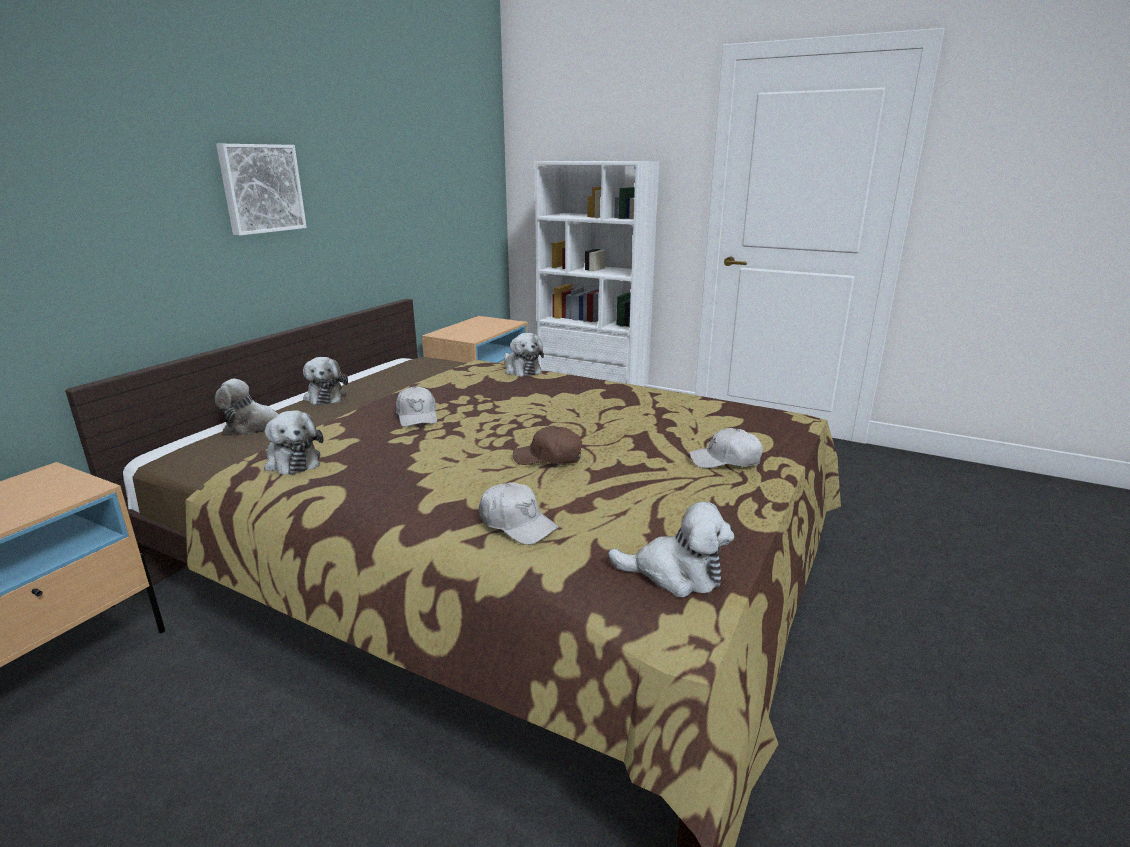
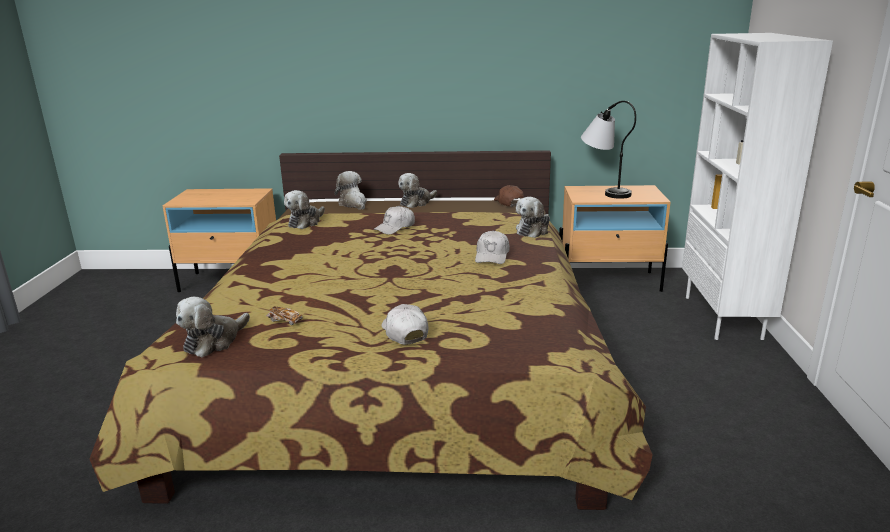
camera: 65 degrees right, 0 degrees up
picture [216,144,307,236] -> none
white cap [479,483,558,545] -> white cap moved to [475,231,510,264]
brown cap [513,426,582,465] -> brown cap moved to [494,185,524,207]
plush toy [608,502,734,597] -> plush toy turned 45 degrees clockwise [176,297,250,357]
none -> toy car [266,306,303,325]
none -> table lamp [581,101,636,199]

